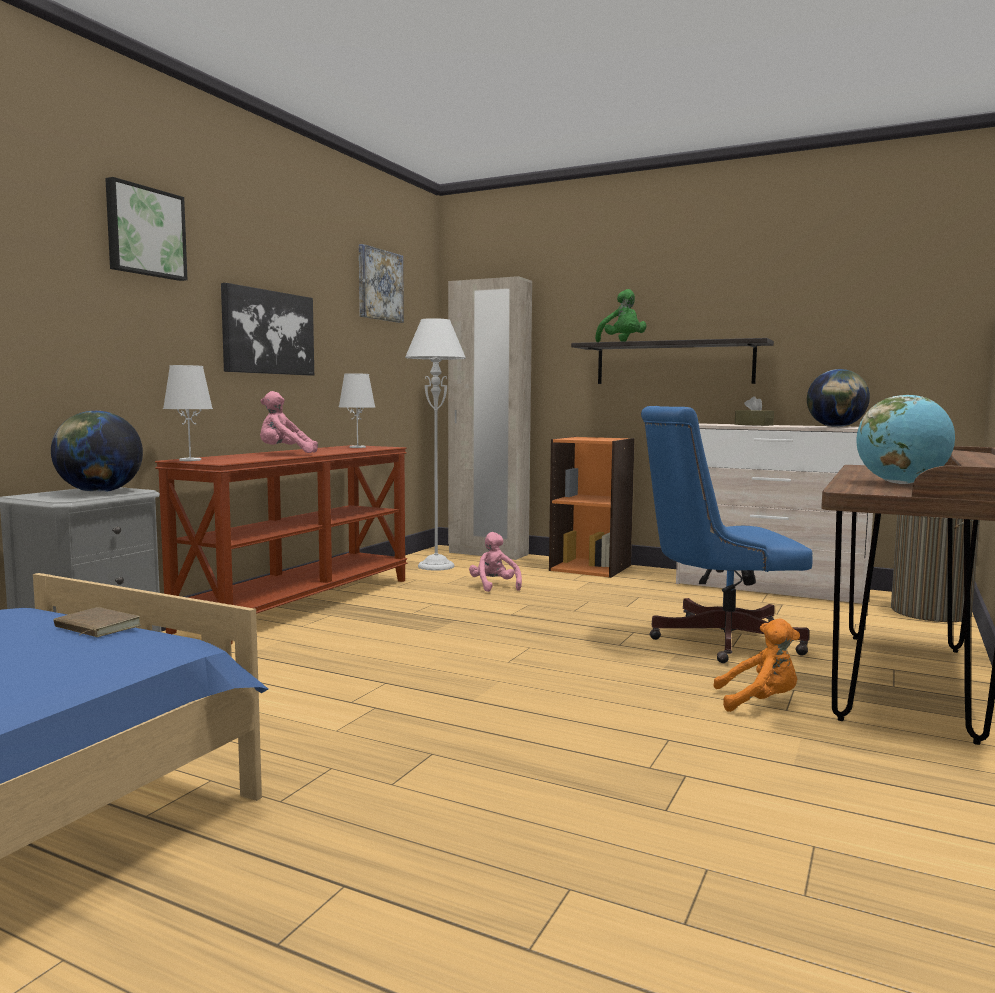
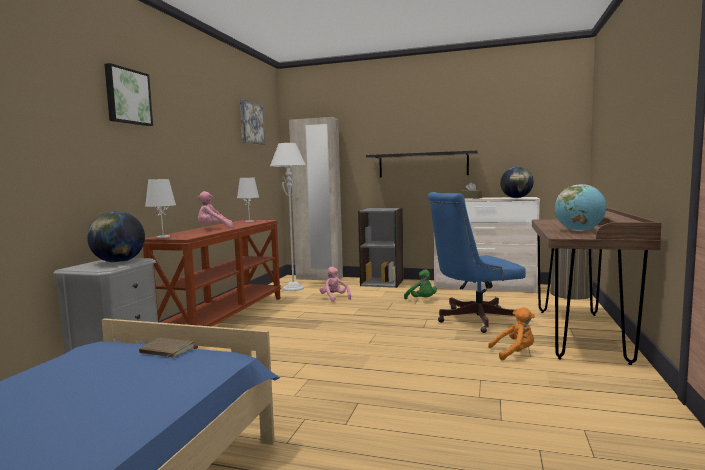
camera: 10 degrees left, 0 degrees up
picture [221,283,314,376] -> none
orange bookcase [549,437,635,578] -> grey bookcase [358,208,404,288]
green plush toy [595,289,647,342] -> green plush toy moved to [404,269,437,299]

